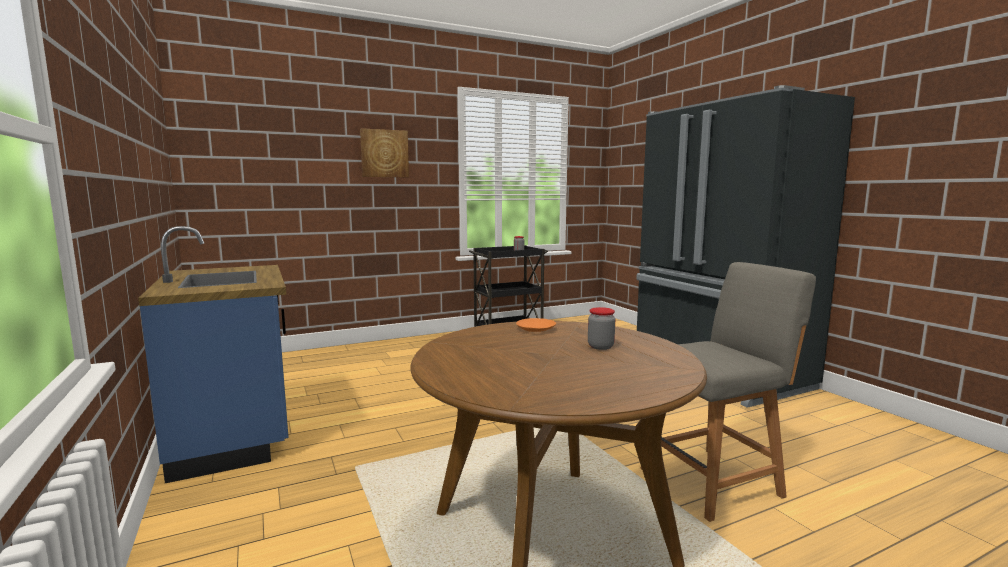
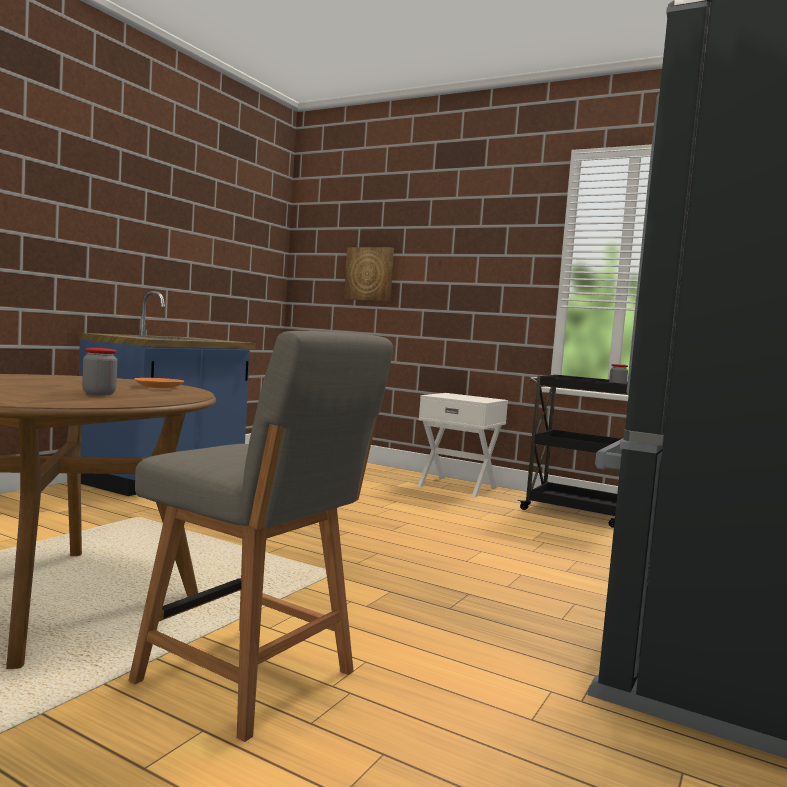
camera: 55 degrees right, 5 degrees down
picture [360,128,409,177] -> picture moved to [344,247,394,301]
none -> white nightstand [418,393,508,498]

